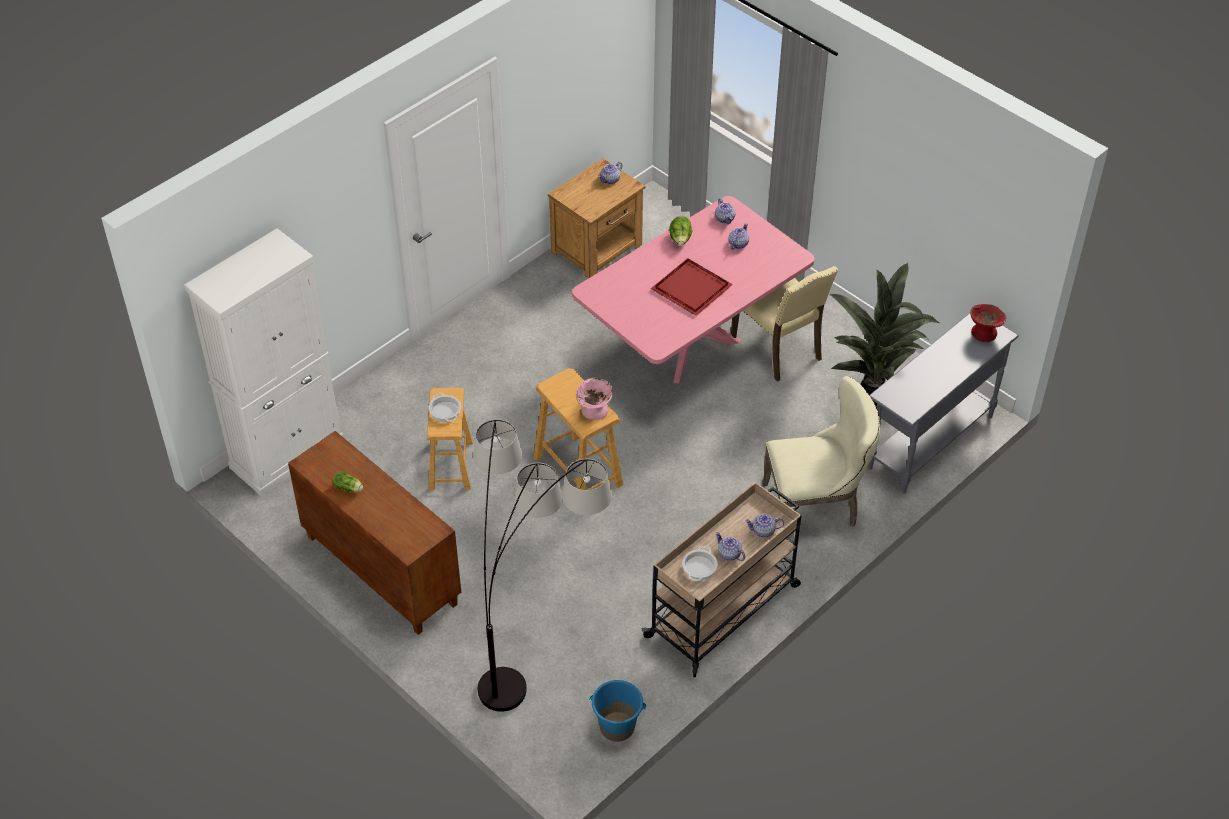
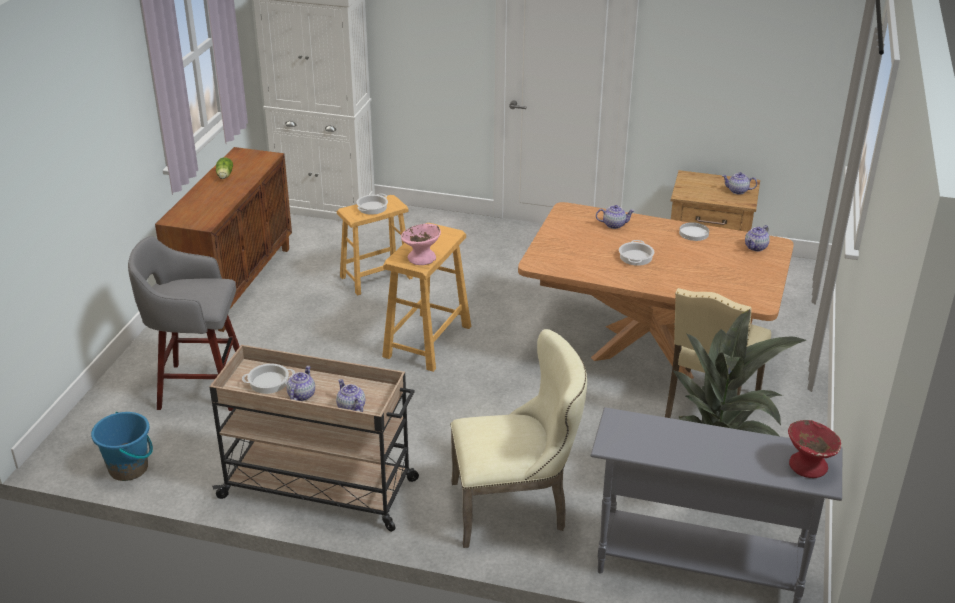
camera: 60 degrees right, 15 degrees down
floor lamp [473,419,612,712] -> grey stool [128,236,240,411]
pink dining table [572,196,815,383] -> brown dining table [518,202,794,379]
red tray [651,258,733,316] -> cooking pot [619,240,654,266]
lettuce [669,216,692,246] -> white plate [679,222,709,241]
teapot [729,223,749,249] -> teapot moved to [596,205,635,229]
beige chair [762,376,880,527] -> beige chair turned 60 degrees counterclockwise [450,329,587,548]

